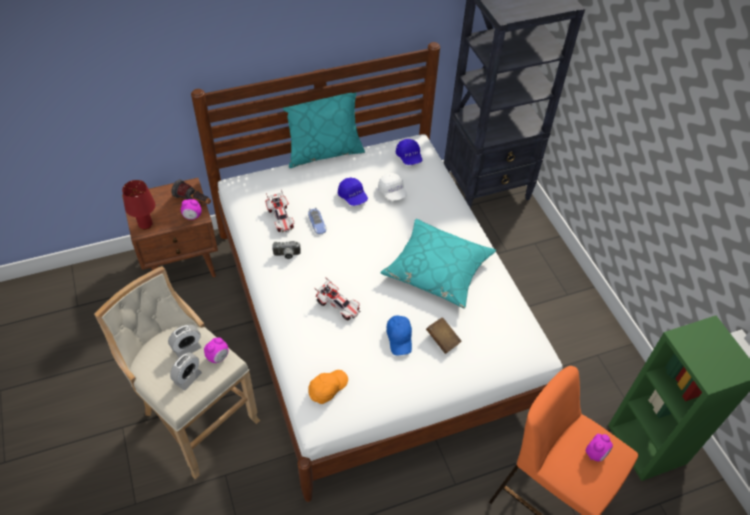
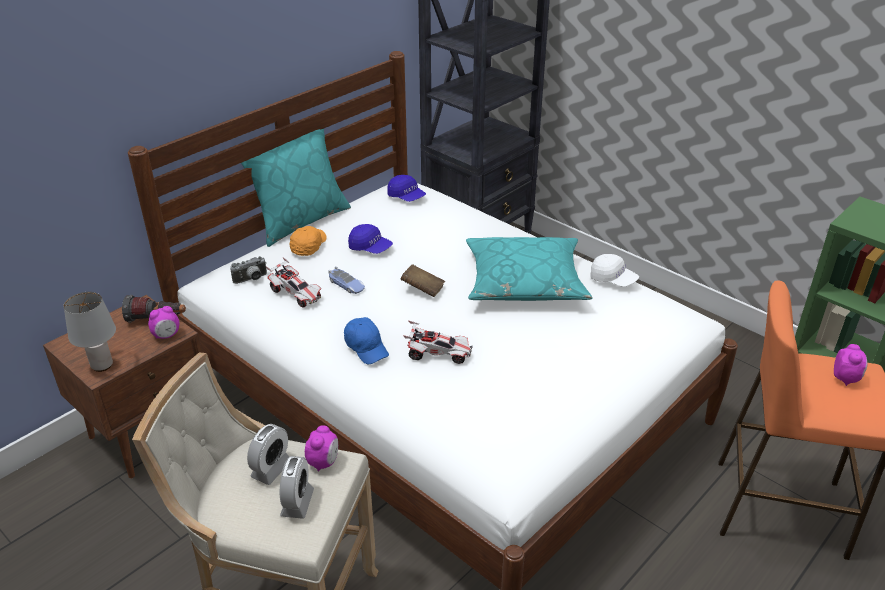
camera: 25 degrees left, 15 degrees down
red table lamp [122,180,155,229] -> grey table lamp [63,292,116,372]
camera [272,241,301,259] -> camera moved to [230,256,267,284]
orange cap [308,370,348,404] -> orange cap moved to [290,226,327,256]
white cap [378,173,407,201] -> white cap moved to [590,254,639,287]
blue cap [387,315,412,355] -> blue cap moved to [344,317,389,364]
brown book [426,317,462,354] -> brown book moved to [400,264,445,297]

